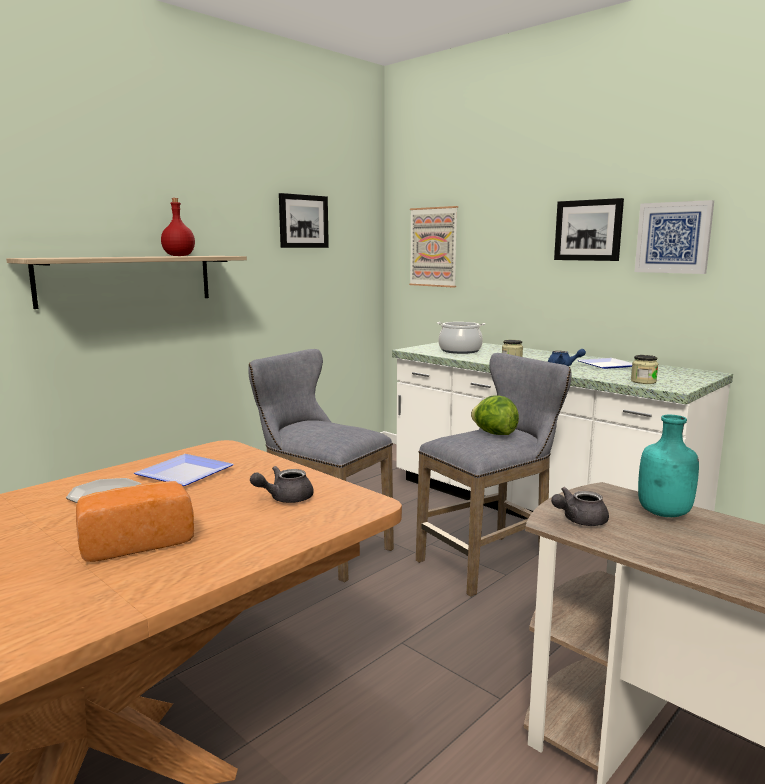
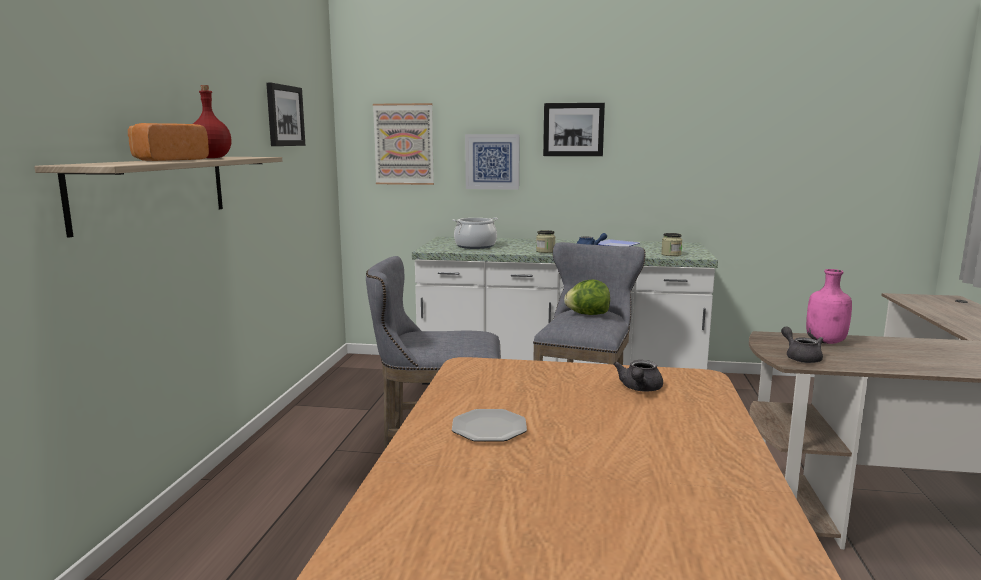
camera: 35 degrees left, 0 degrees up
bread [76,481,194,562] -> bread moved to [128,123,209,161]
plate [134,454,234,486] -> none
grey teapot [551,487,609,526] -> grey teapot turned 135 degrees clockwise [781,326,823,363]
picture [635,200,714,274] -> picture moved to [465,134,520,190]
turquoise bottle [638,415,699,517] -> pink bottle [806,269,852,344]

